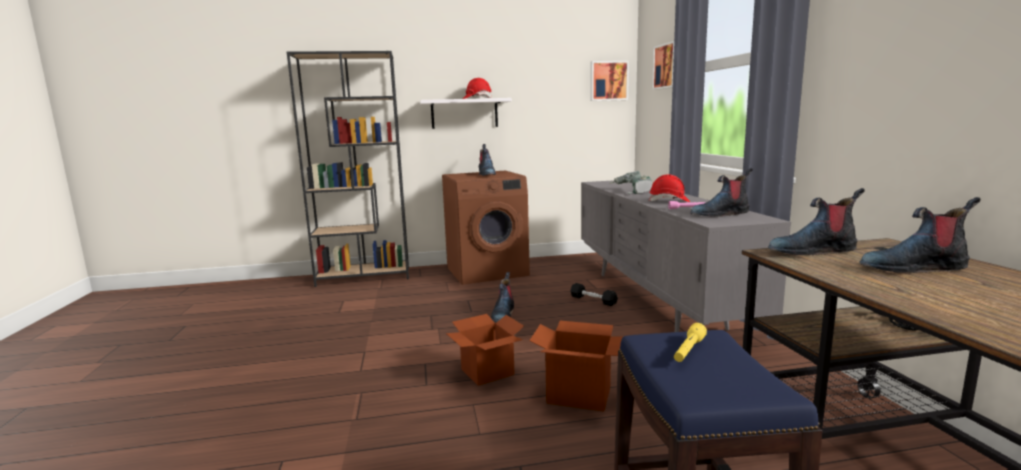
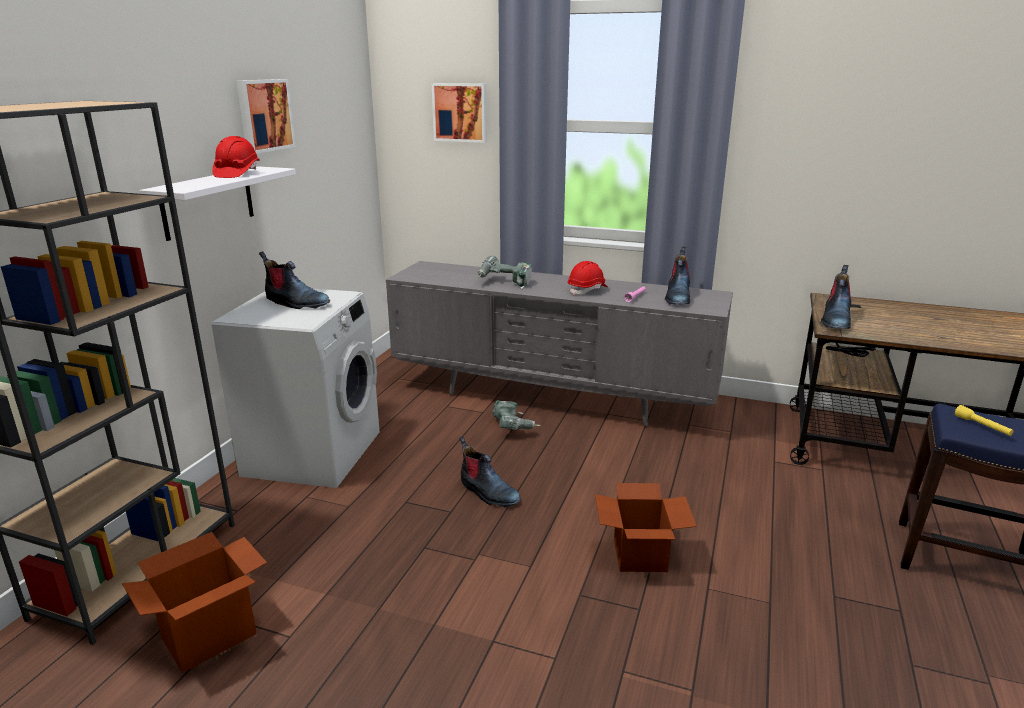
camera: 60 degrees left, 10 degrees up
brown washing machine [442,170,530,285] -> white washing machine [211,289,380,488]
cardboard box [529,321,623,412] -> cardboard box moved to [122,532,267,673]
black dumbbell [570,283,618,306] -> power drill [492,401,542,430]
picture [590,61,629,101] -> picture moved to [237,79,296,154]
boot [859,197,981,273] -> none

